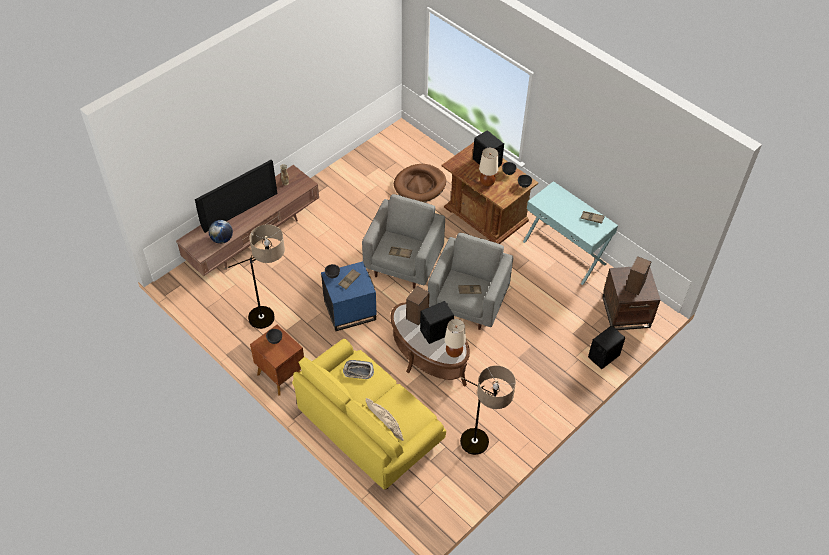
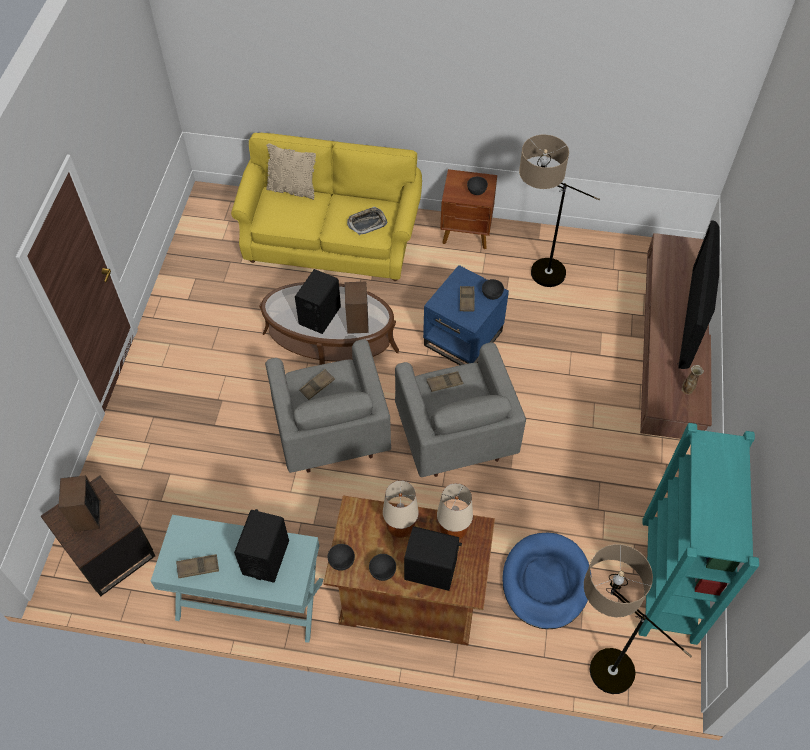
camera: 145 degrees right, 5 degrees up
globe [209,220,233,244] -> none
brown dog bed [394,164,446,202] -> blue dog bed [502,533,592,629]
beige table lamp [444,319,466,358] -> beige table lamp moved to [437,483,473,540]
floor lamp [460,365,516,455] -> floor lamp moved to [584,544,692,694]
black speaker [588,326,625,369] -> black speaker moved to [234,509,289,582]
none -> turquoise bookcase [638,423,759,645]

